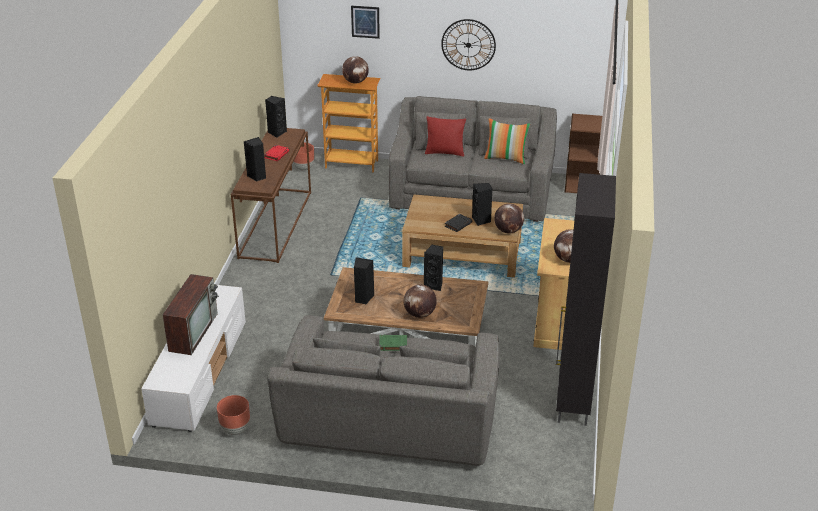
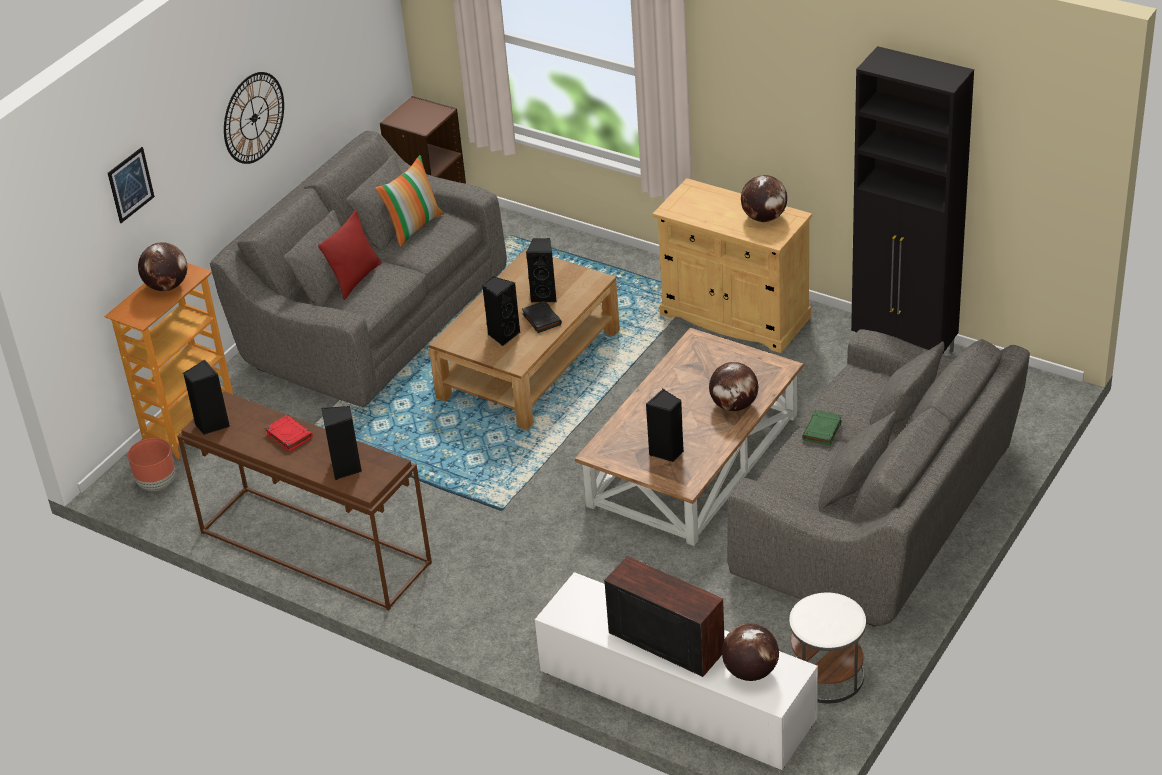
camera: 65 degrees left, 5 degrees up
brown planter [217,395,250,435] -> white side table [789,593,866,703]
black speaker [424,245,443,291] -> black speaker moved to [482,277,520,346]
globe [494,203,524,234] -> globe moved to [722,623,779,681]

